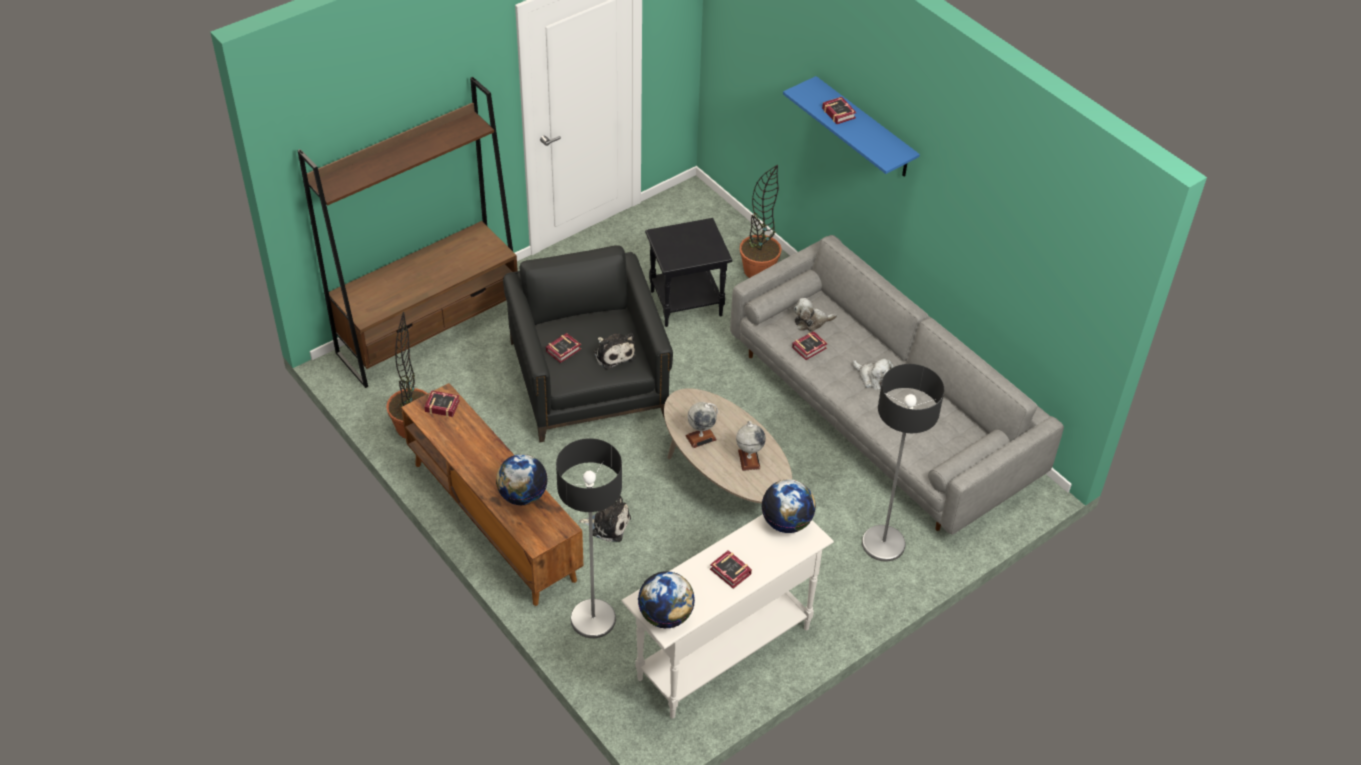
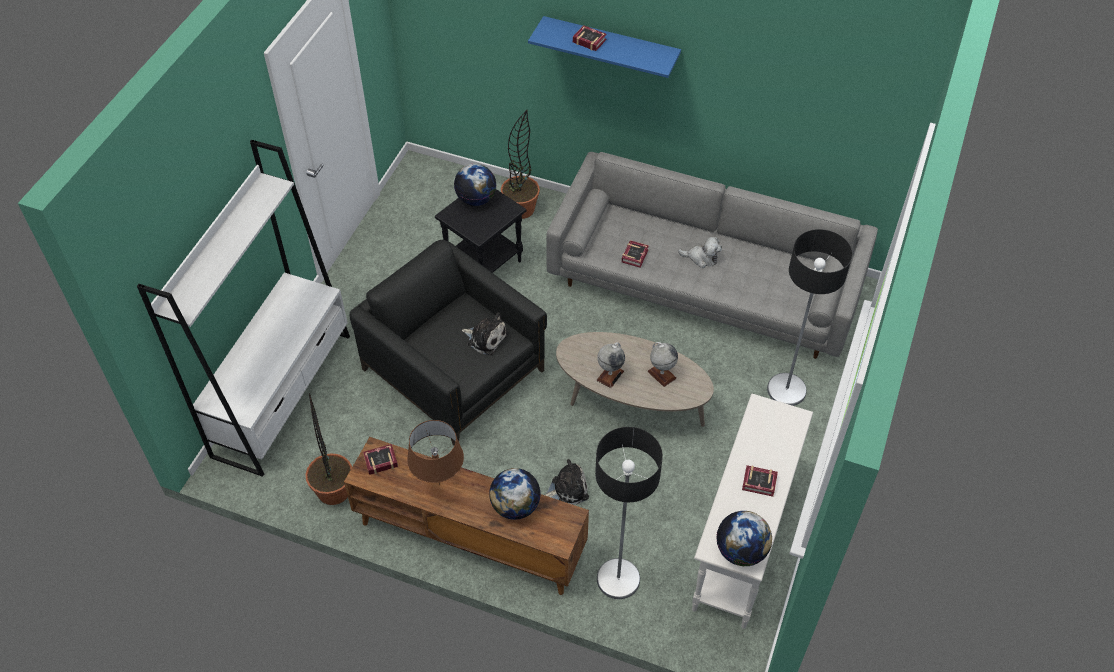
camera: 30 degrees left, 5 degrees up
brown bookcase [298,77,518,388] -> white bookcase [137,140,350,477]
book [546,333,581,363] -> none
globe [762,479,815,533] -> globe moved to [454,163,496,206]
plush toy [794,298,837,332] -> none
none -> brown table lamp [407,420,464,485]

